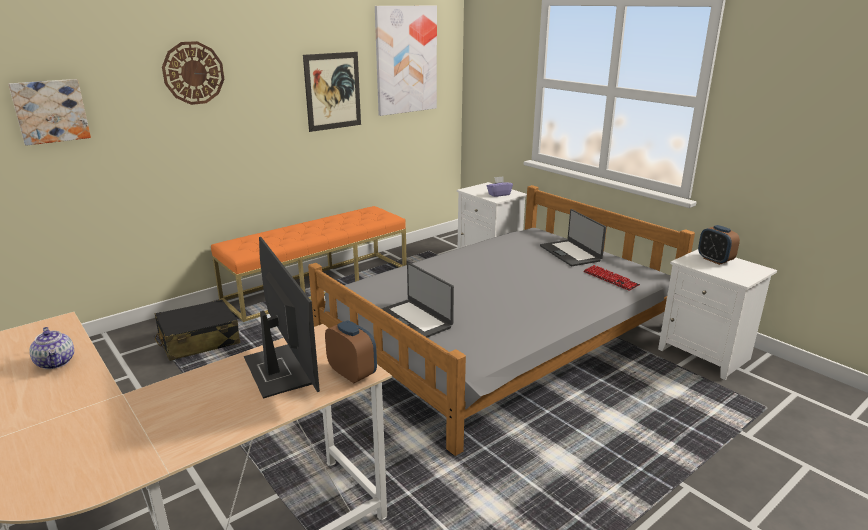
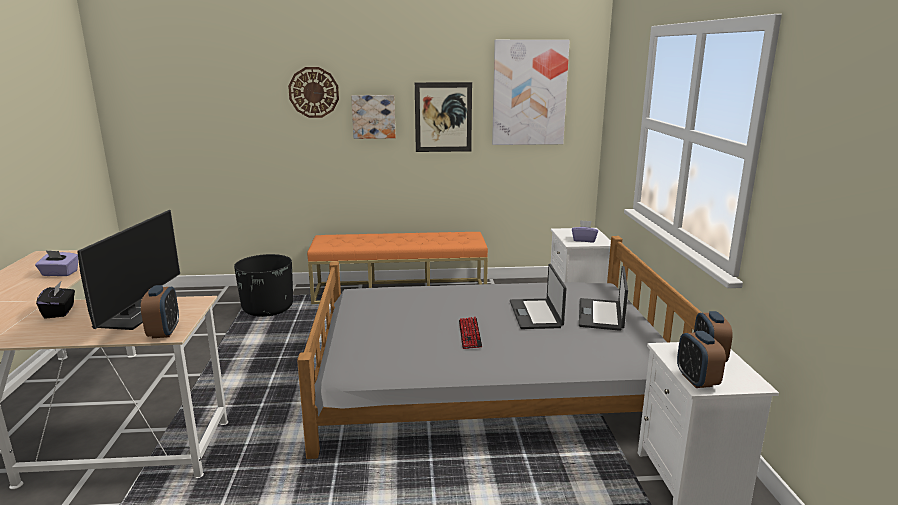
camera: 35 degrees right, 5 degrees down
picture [8,79,91,146] -> picture moved to [351,95,396,139]
teapot [29,327,74,369] -> purple tissue box [35,250,78,276]
black suitcase [155,299,240,361] -> black planter [234,254,293,317]
laptop [382,262,454,338] -> laptop moved to [510,264,567,329]
keyboard [584,265,640,291] -> keyboard moved to [459,317,482,349]
none -> black tissue box [36,282,75,319]
none -> alarm clock [677,331,726,388]

